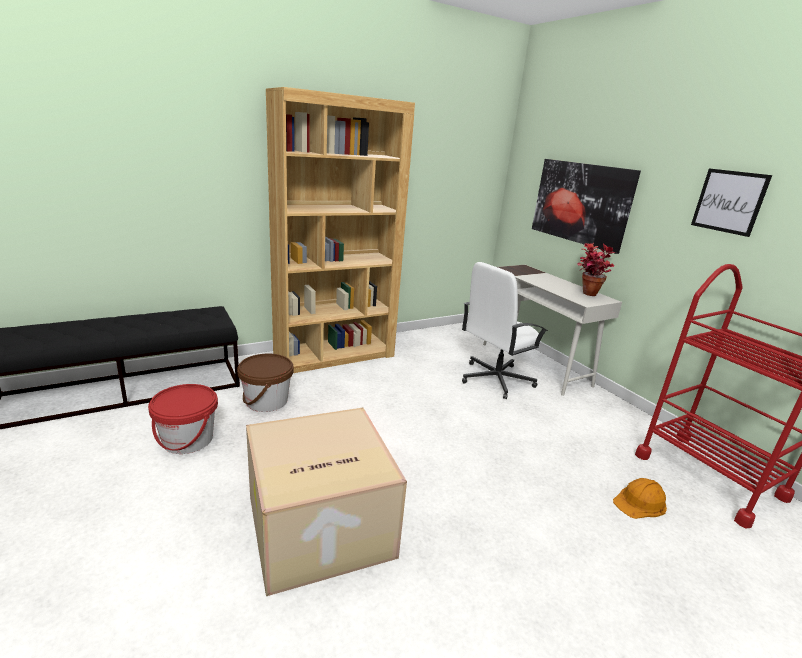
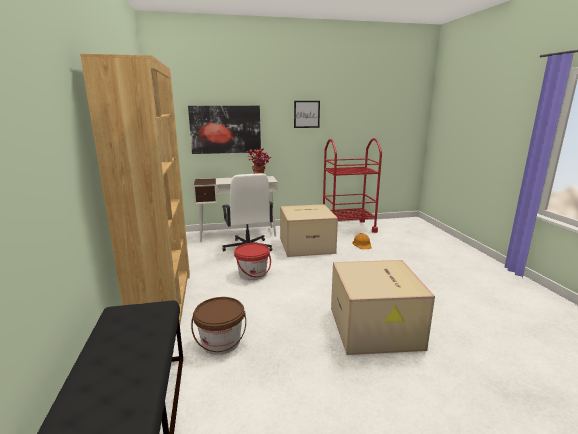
camera: 70 degrees left, 5 degrees down
red bucket [148,384,218,454] -> red bucket moved to [234,243,271,280]
none -> cardboard box [280,204,338,257]

